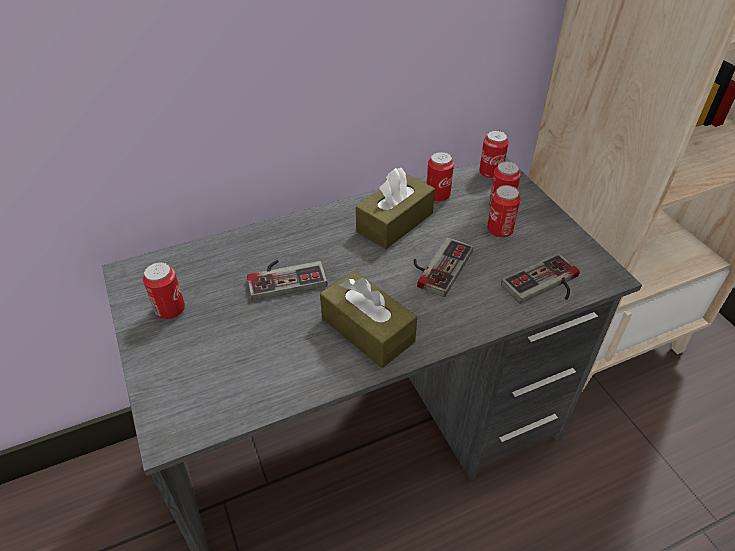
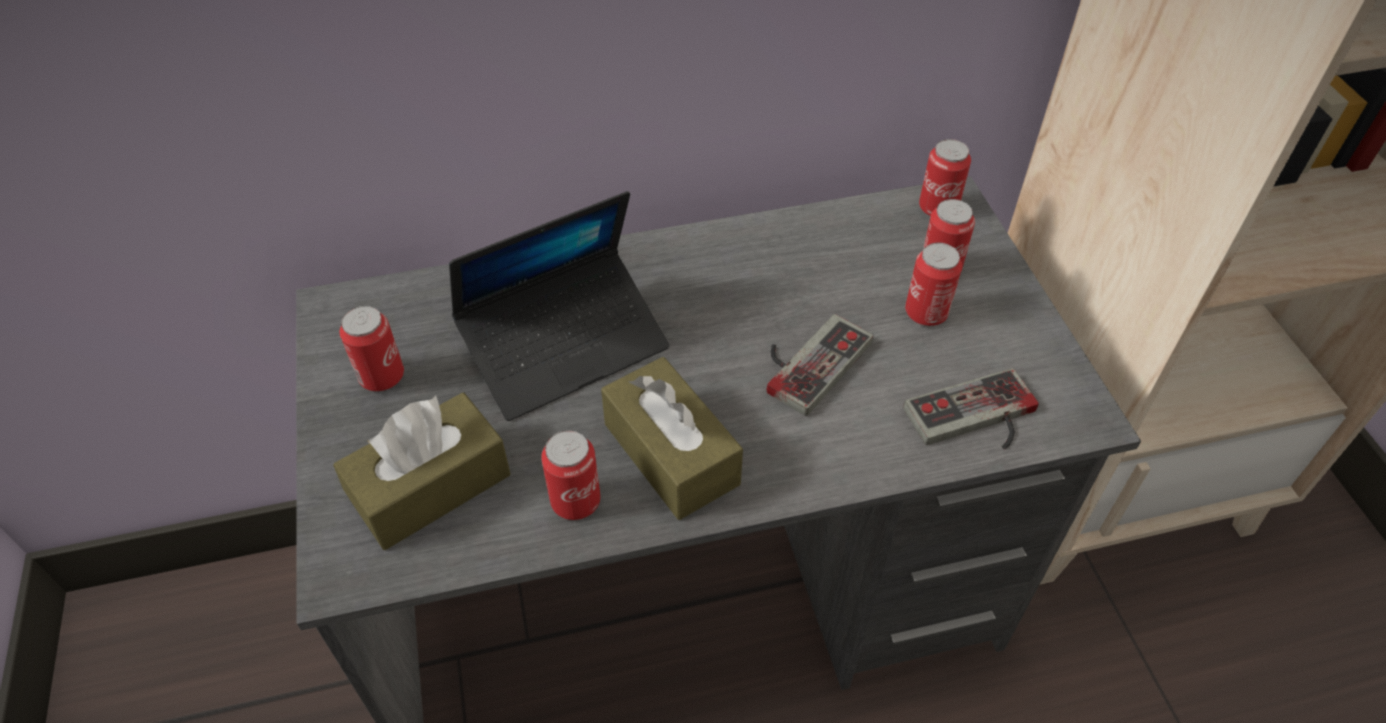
camera: 10 degrees right, 5 degrees up
game controller [247,260,327,301] -> laptop [449,191,669,421]
brown tissue box [356,168,435,249] -> brown tissue box moved to [333,393,511,550]
can [426,152,454,202] -> can moved to [541,430,601,520]

